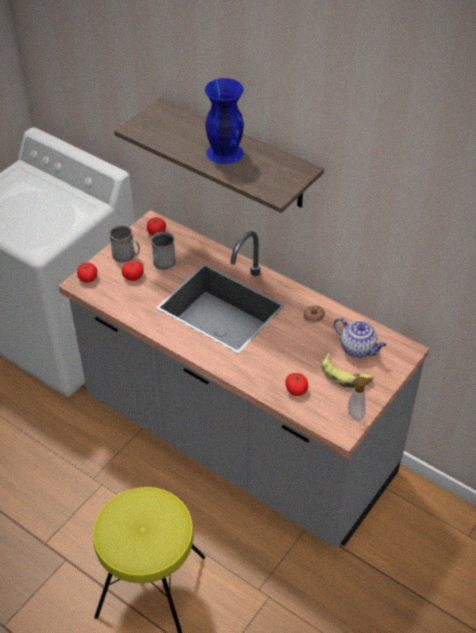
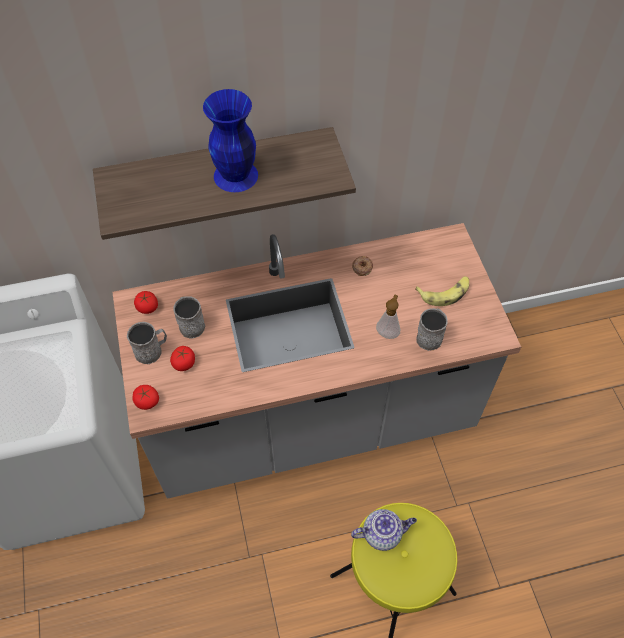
camera: 50 degrees left, 10 degrees up
tomato [285,373,308,396] -> grey mug [416,308,448,351]
teapot [334,318,386,358] -> teapot moved to [351,509,417,551]
soap dispenser [348,377,373,420] -> soap dispenser moved to [376,295,400,339]

